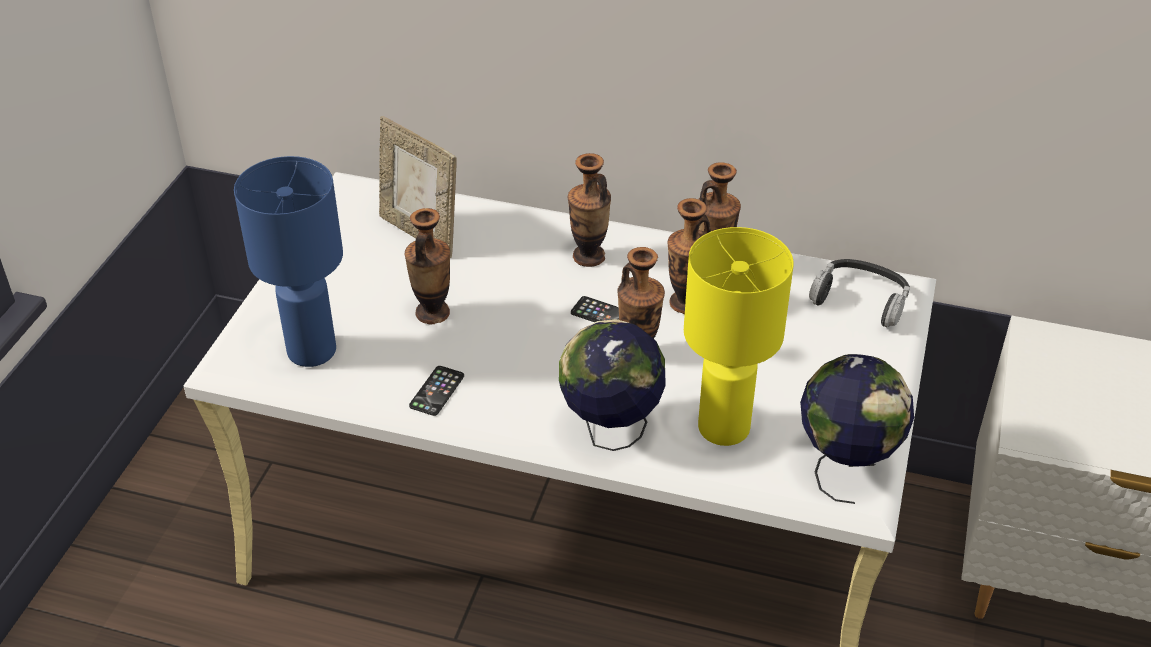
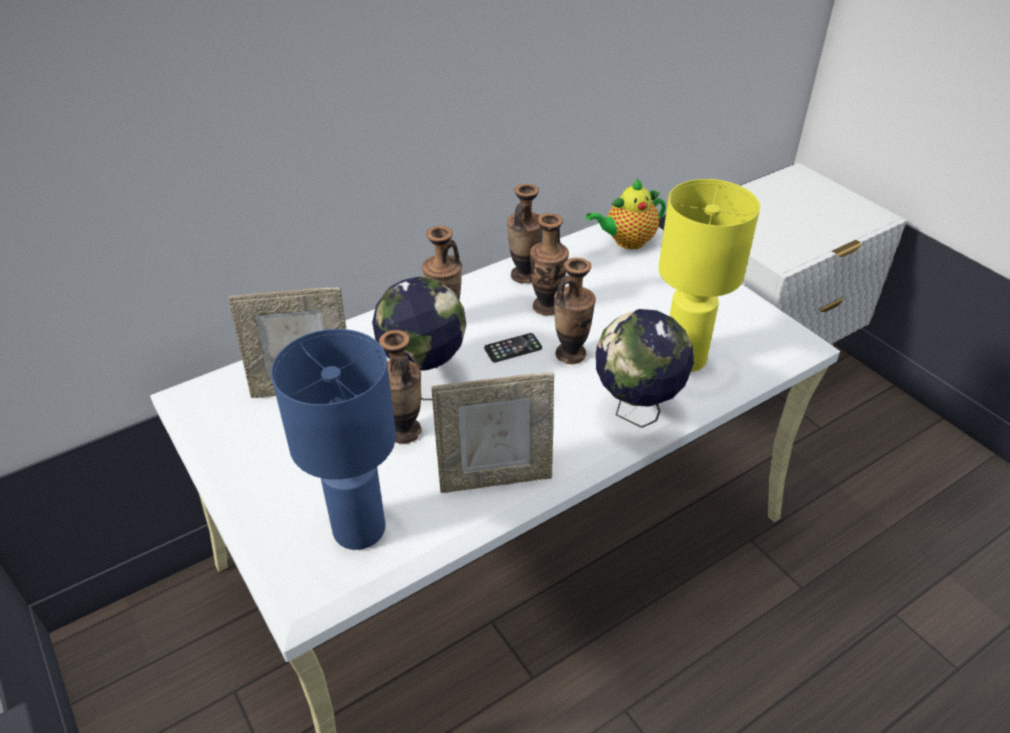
camera: 50 degrees left, 0 degrees up
phone [409,366,464,416] -> picture frame [431,372,554,493]
globe [800,354,914,504] -> globe moved to [372,277,466,400]
headphones [809,259,910,328] -> teapot [586,178,666,249]

